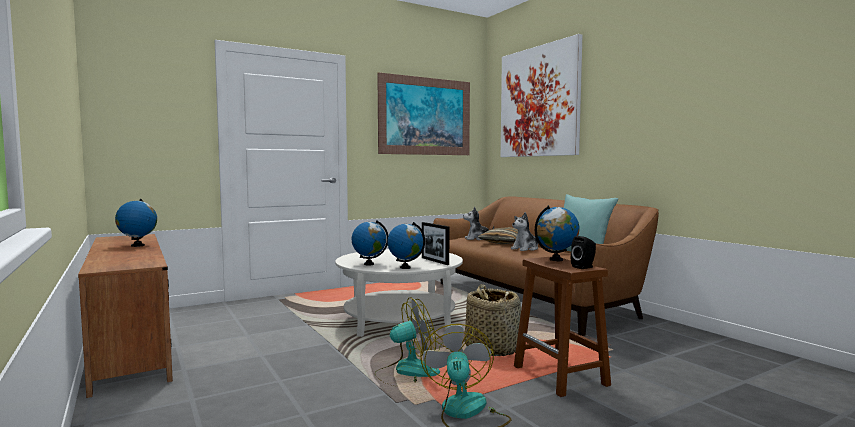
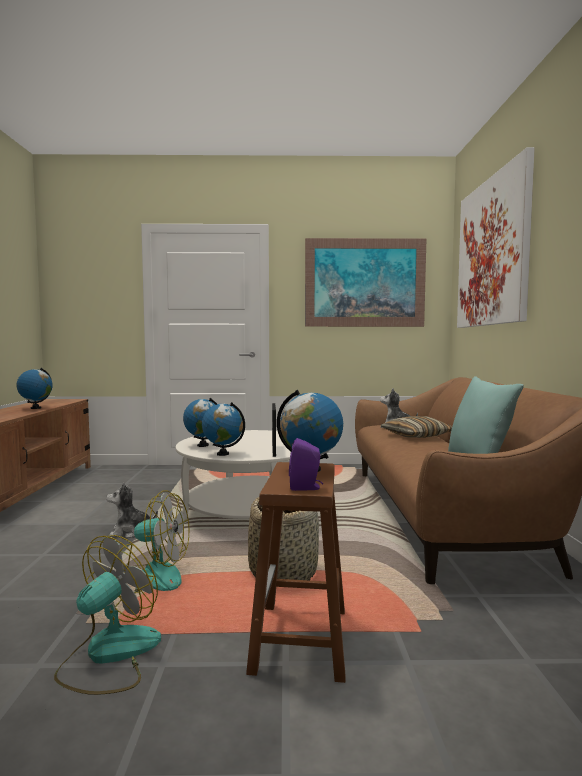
camera: 30 degrees right, 0 degrees up
plush toy [511,212,538,251] -> plush toy moved to [106,482,158,538]
black speaker [571,236,596,269] -> purple speaker [289,438,323,491]

